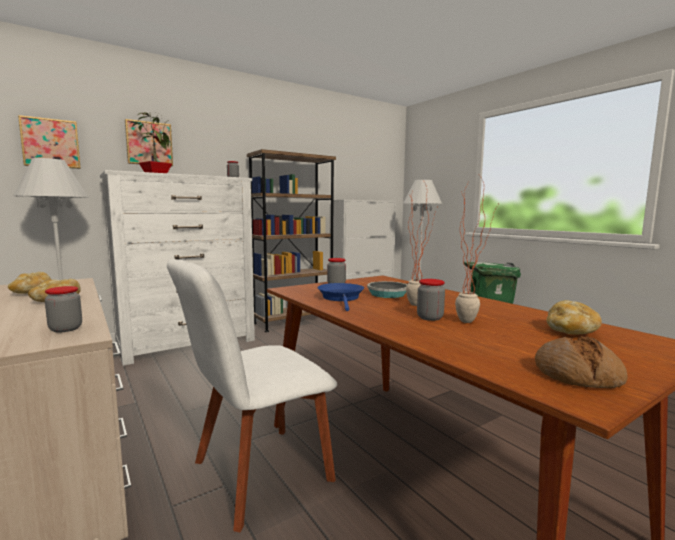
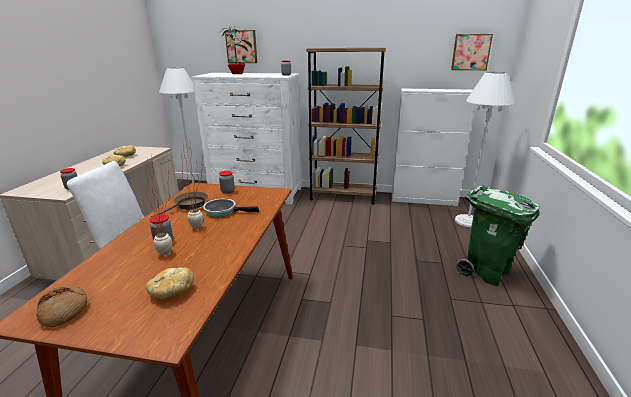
camera: 45 degrees right, 15 degrees up
picture [18,115,81,169] -> picture moved to [451,34,493,70]
blue frying pan [317,283,364,311] -> brown frying pan [151,192,208,217]

